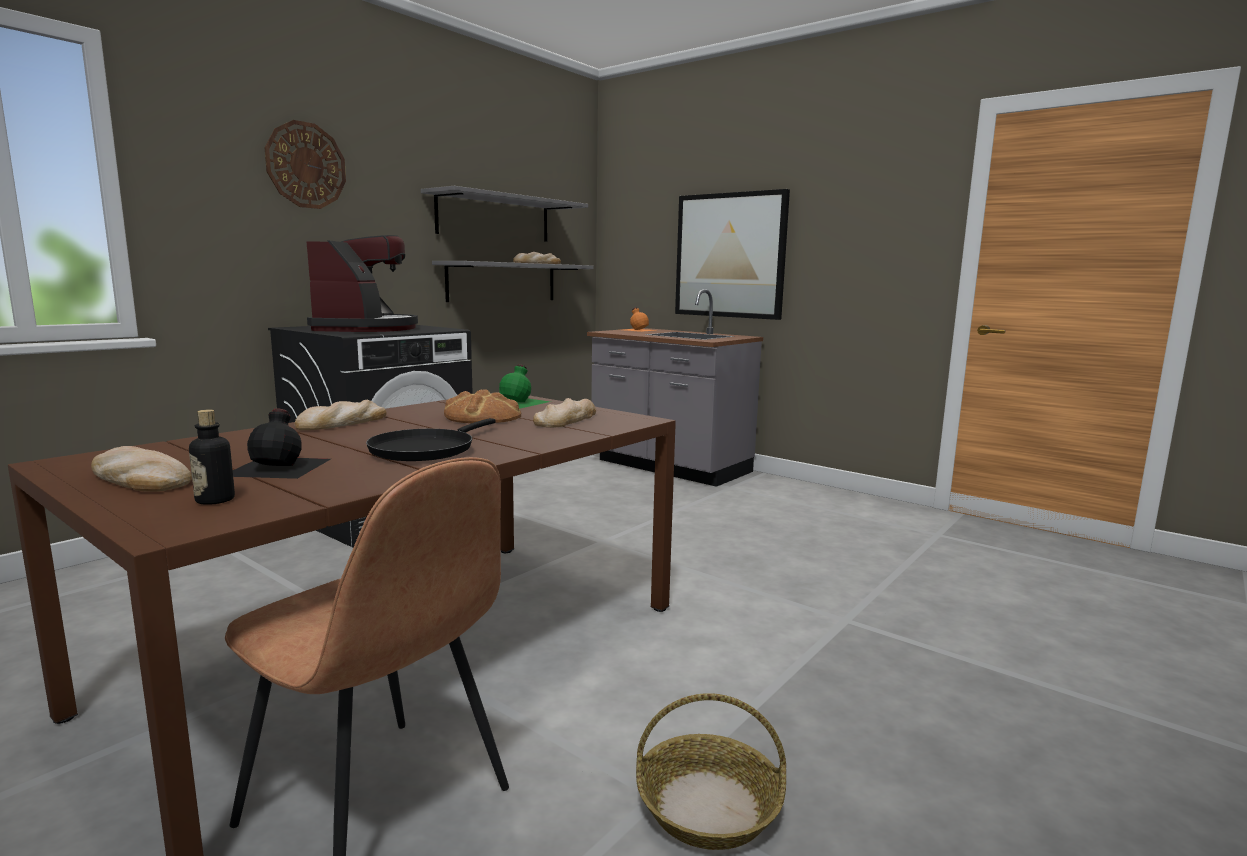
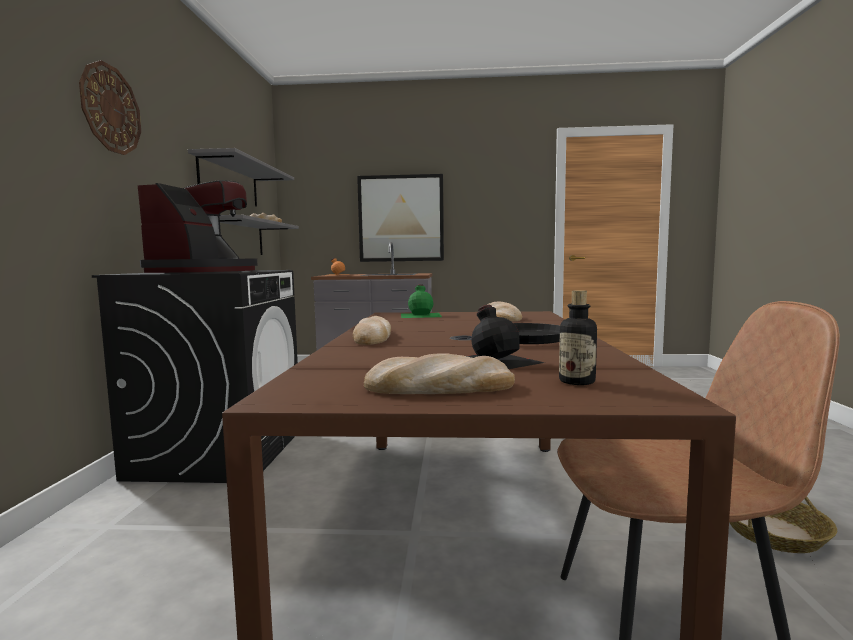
camera: 35 degrees left, 5 degrees down
coffee machine [307,235,418,332] -> coffee machine turned 45 degrees clockwise [138,180,258,273]
bread [444,389,521,423] -> none

